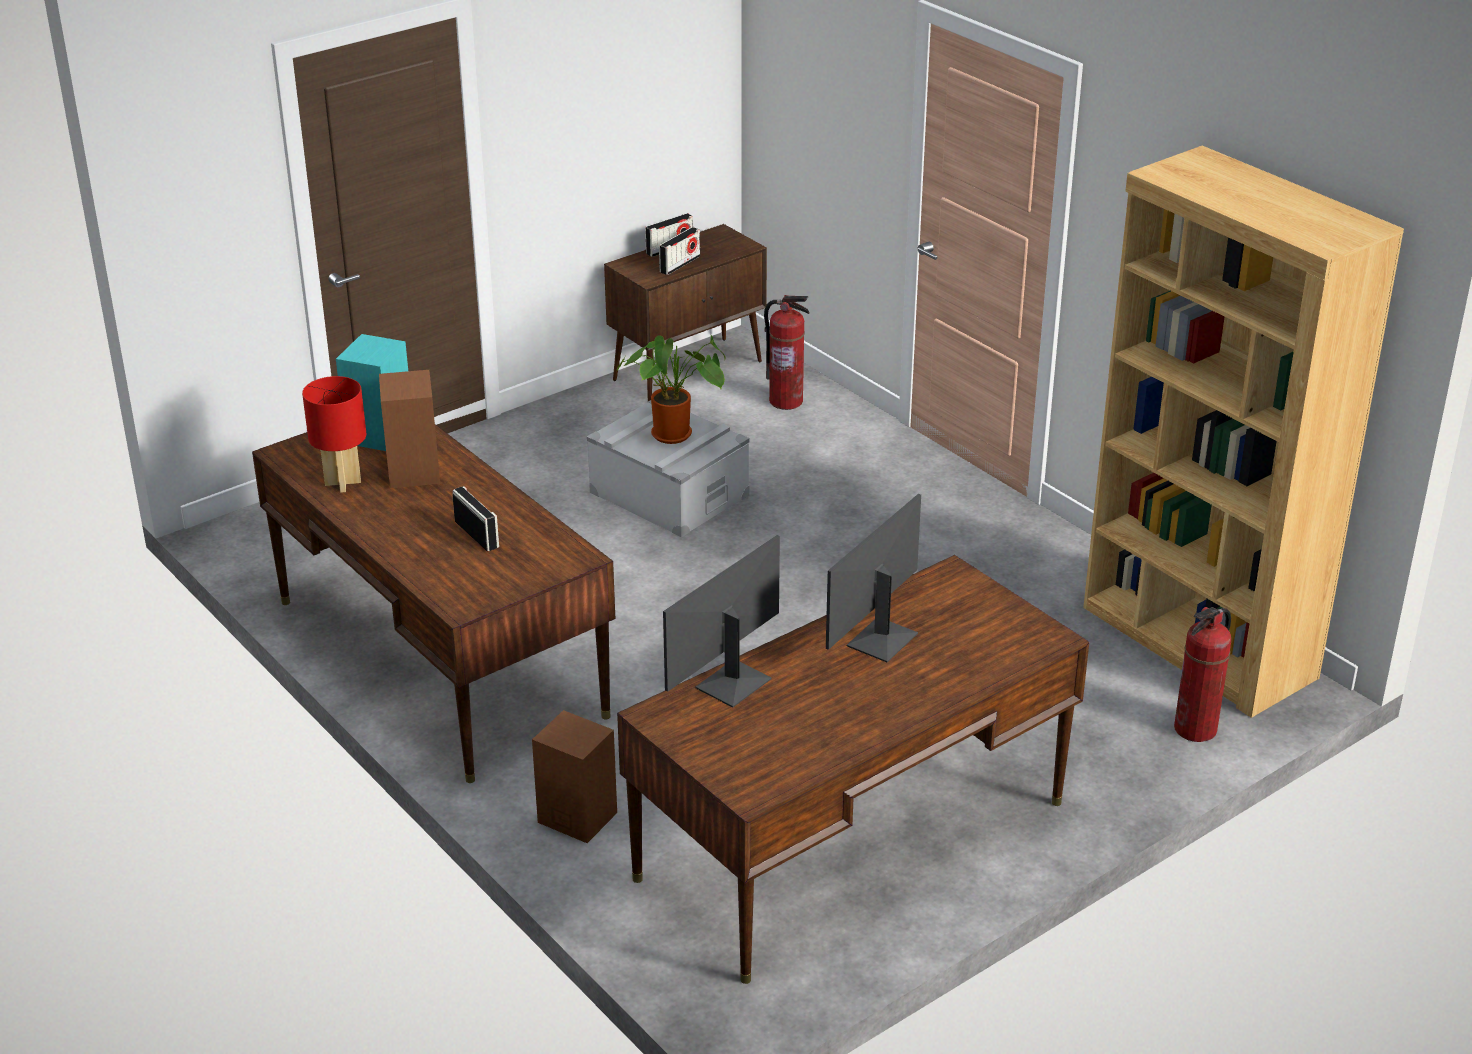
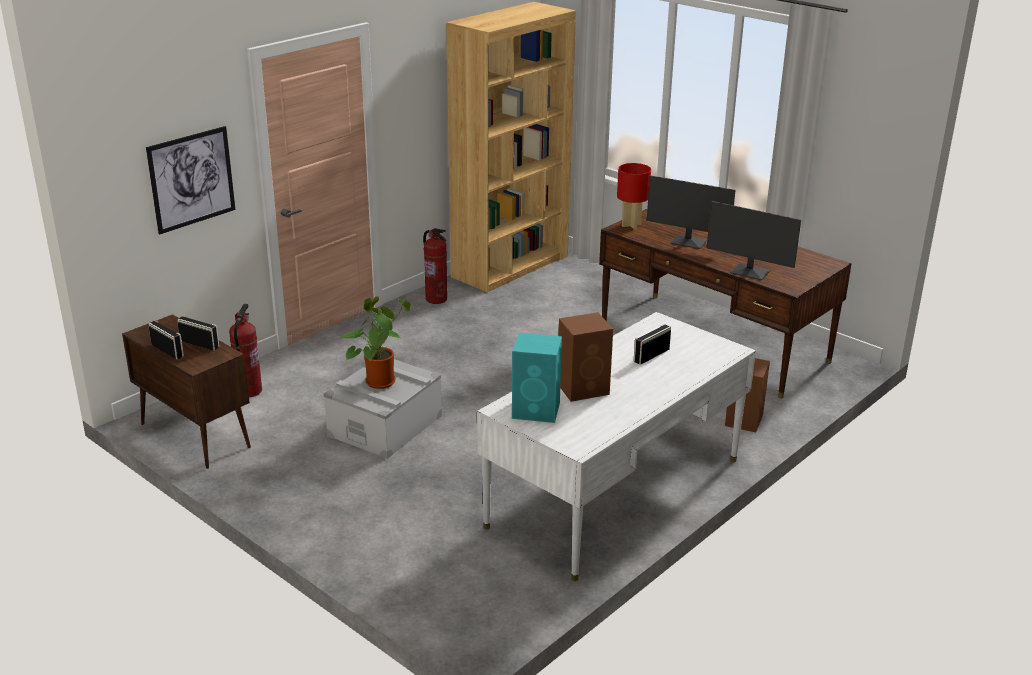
camera: 100 degrees left, 5 degrees down
brown desk [252,424,615,783] -> white desk [477,312,756,581]
red table lamp [302,376,366,493] -> red table lamp moved to [617,163,651,229]
fire extinguisher [1174,607,1232,742] -> fire extinguisher moved to [423,228,447,304]
none -> picture [146,126,236,234]

